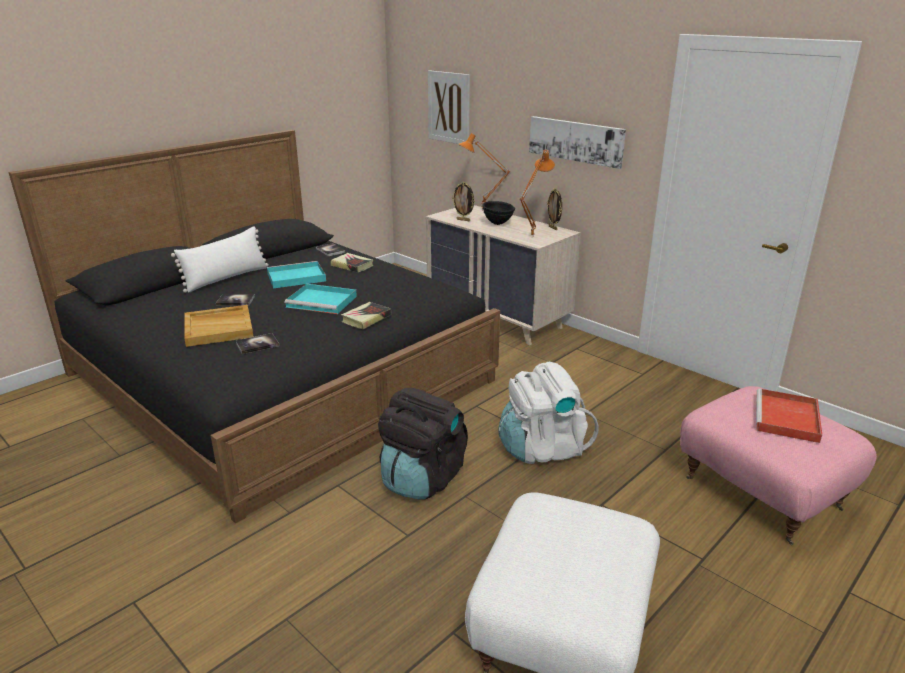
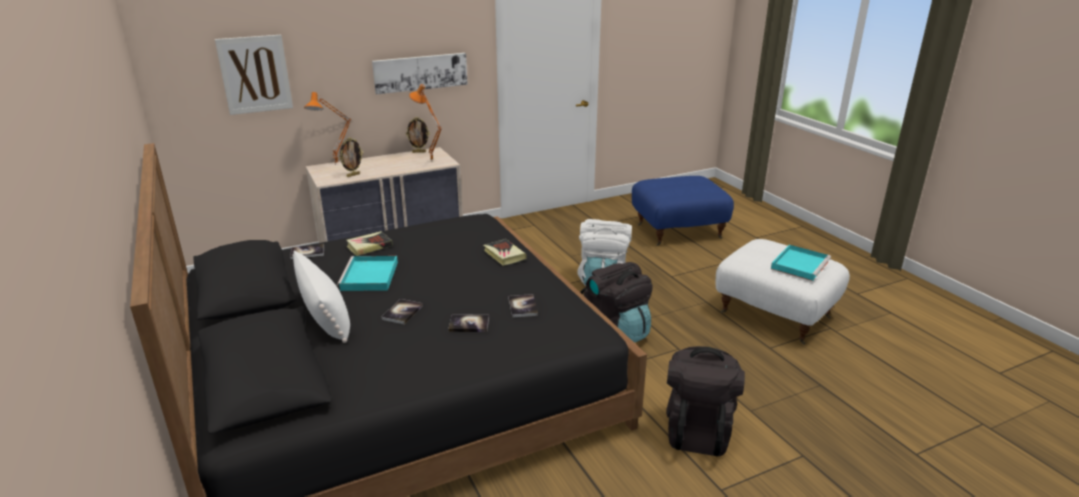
camera: 70 degrees left, 0 degrees up
beige tray [184,305,253,347] -> book [448,314,489,332]
turquoise tray [285,284,357,314] -> turquoise tray moved to [771,245,831,281]
black bowl [482,201,515,225] -> none
pink ottoman [680,386,877,545] -> blue ottoman [632,176,734,246]
red tray [756,389,822,443] -> none
none -> black backpack [666,346,745,456]

